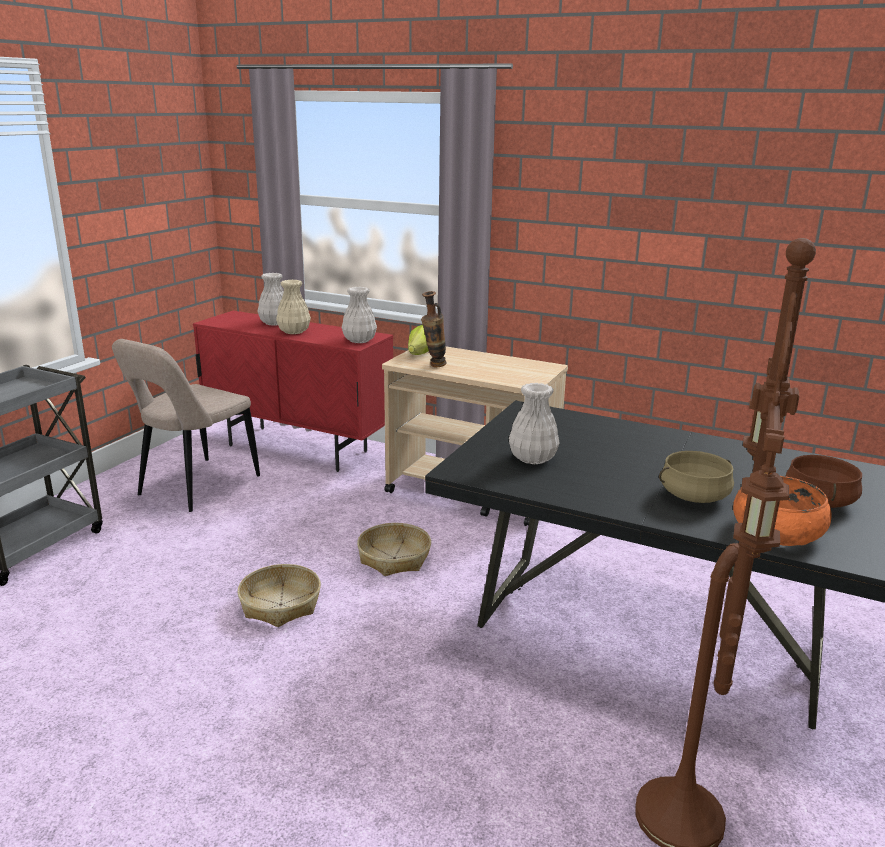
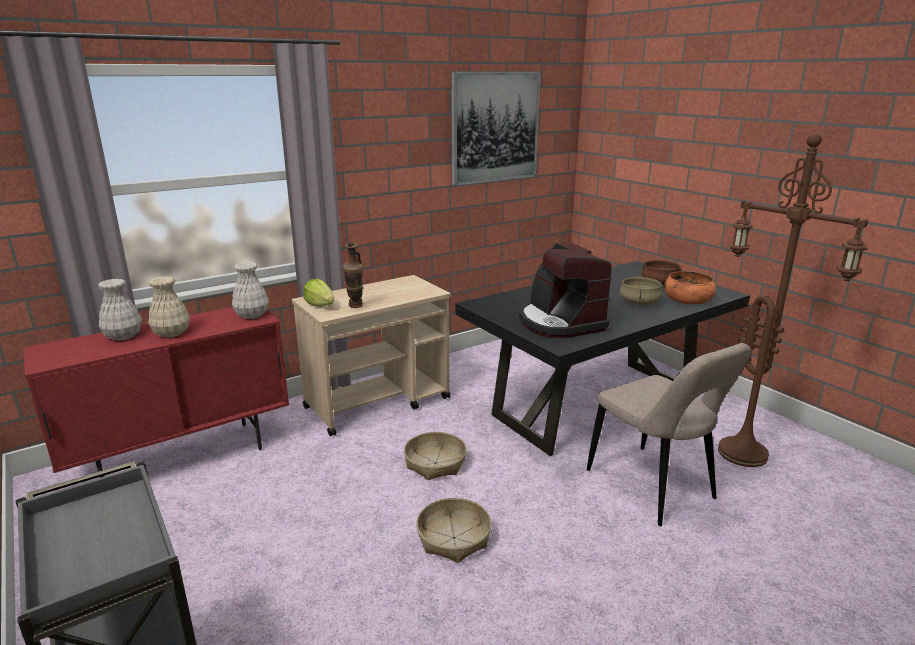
camera: 60 degrees left, 0 degrees up
beige chair [112,339,260,512] -> beige chair moved to [587,343,751,526]
white vase [509,383,560,464] -> coffee machine [519,243,612,338]
none -> picture [451,71,541,186]

